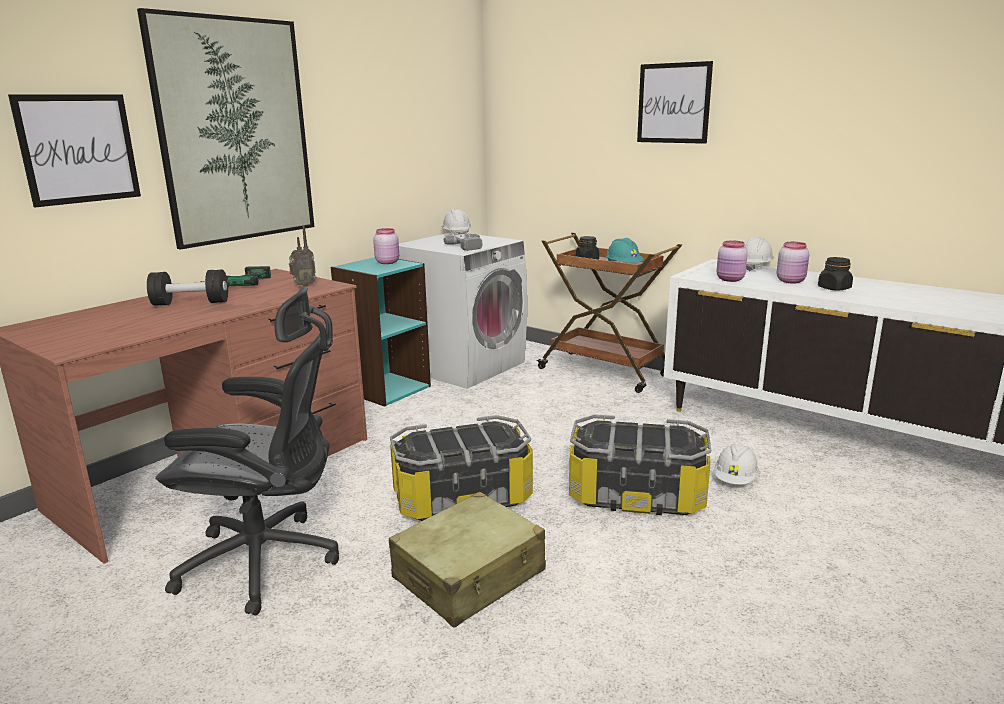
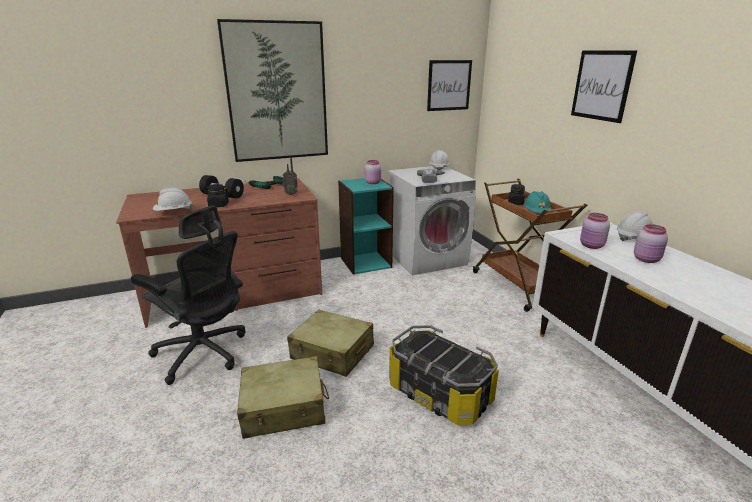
camera: 30 degrees right, 5 degrees up
picture [8,94,141,207] -> picture moved to [427,60,472,111]
storage box [390,415,533,521] -> beige suitcase [287,309,374,377]
white hard hat [714,443,759,485] -> white hard hat moved to [153,188,193,211]
black jar [818,257,853,291] -> black jar moved to [205,184,229,207]

